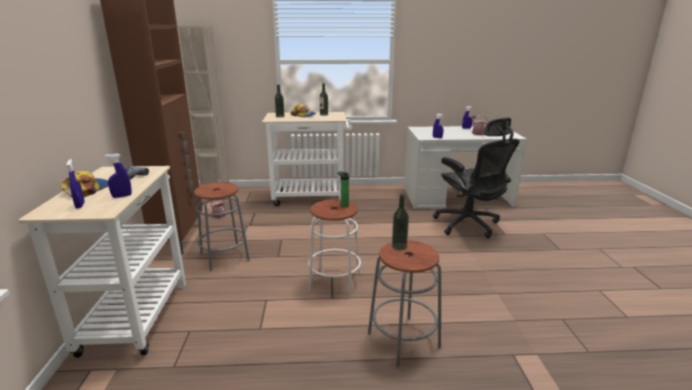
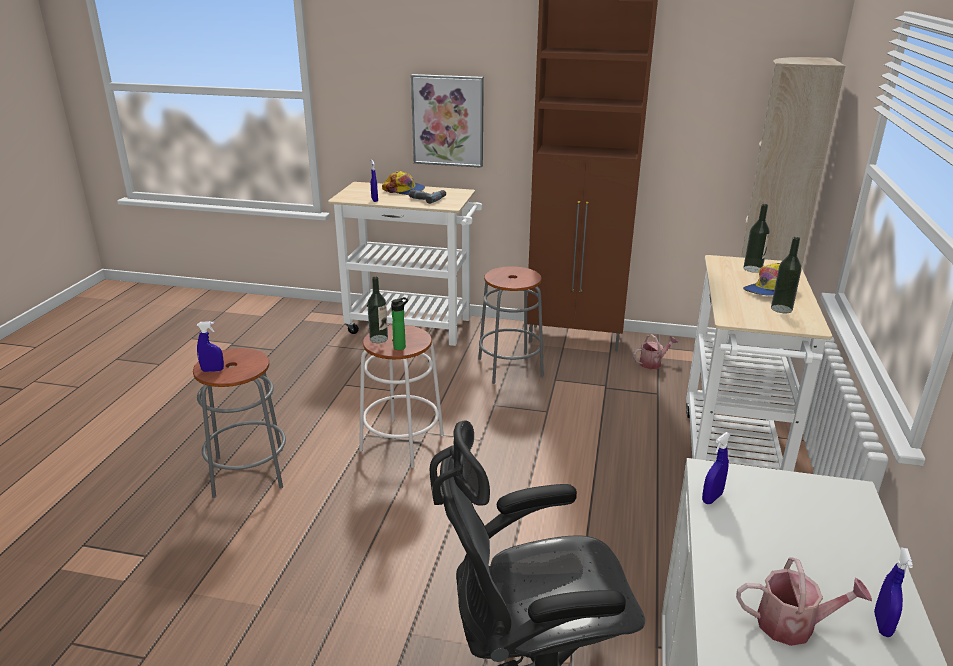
camera: 105 degrees right, 5 degrees up
blue spray bottle [67,159,85,208] -> blue spray bottle moved to [197,321,224,372]
bottle [392,194,409,250] -> bottle moved to [367,277,388,343]
none -> picture [411,74,484,168]

